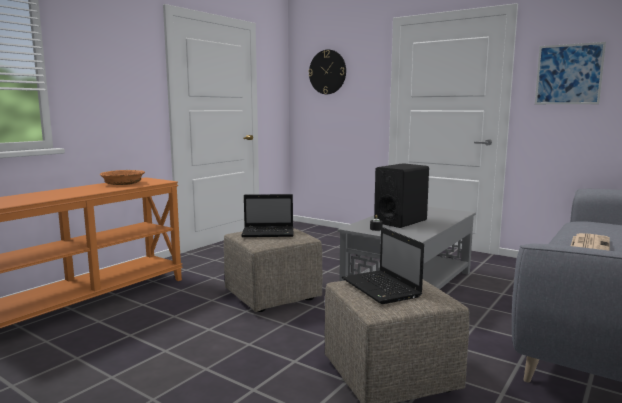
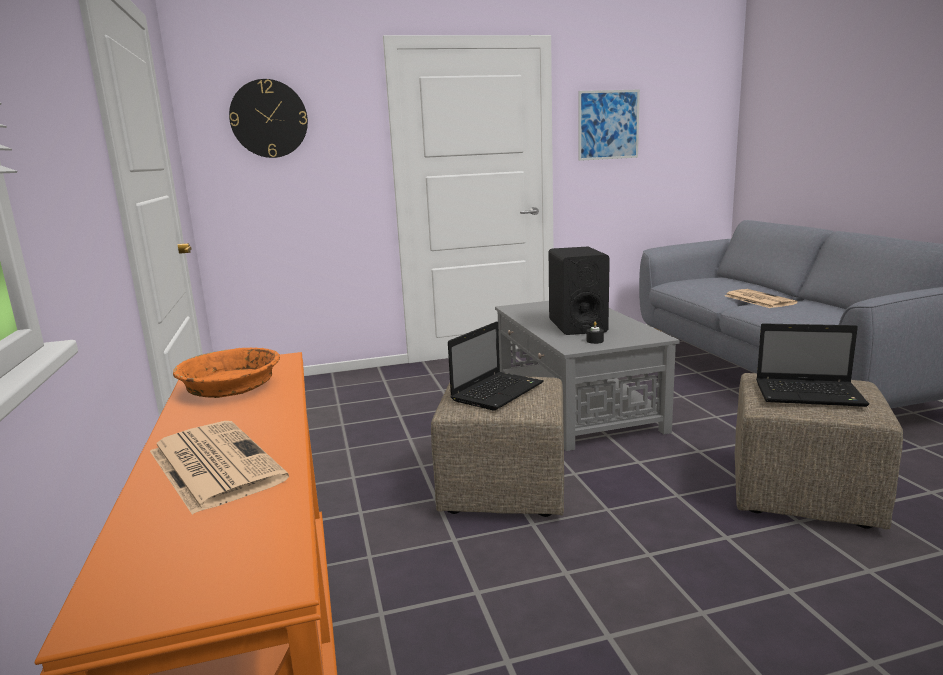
camera: 50 degrees left, 5 degrees up
none -> newspaper [150,421,289,515]

